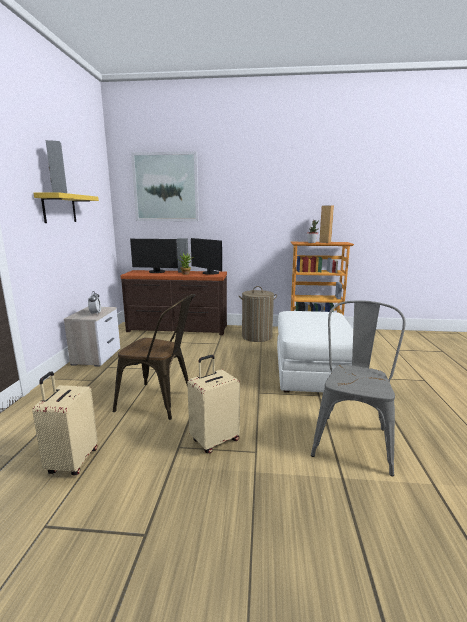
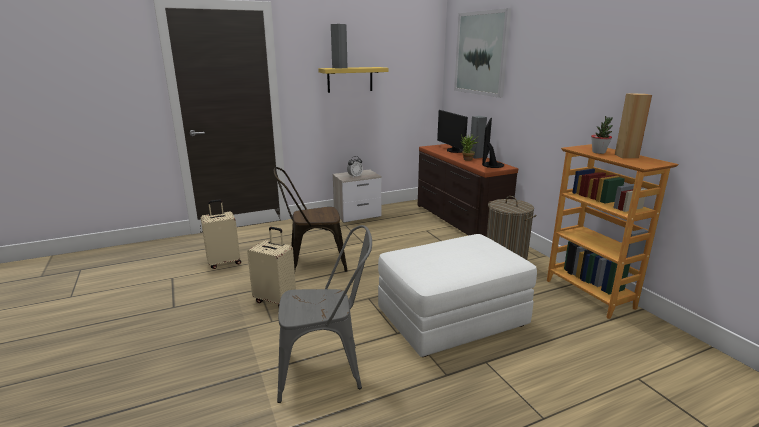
camera: 60 degrees right, 5 degrees up
brown chair [113,294,195,420] -> brown chair turned 90 degrees clockwise [274,167,347,272]

